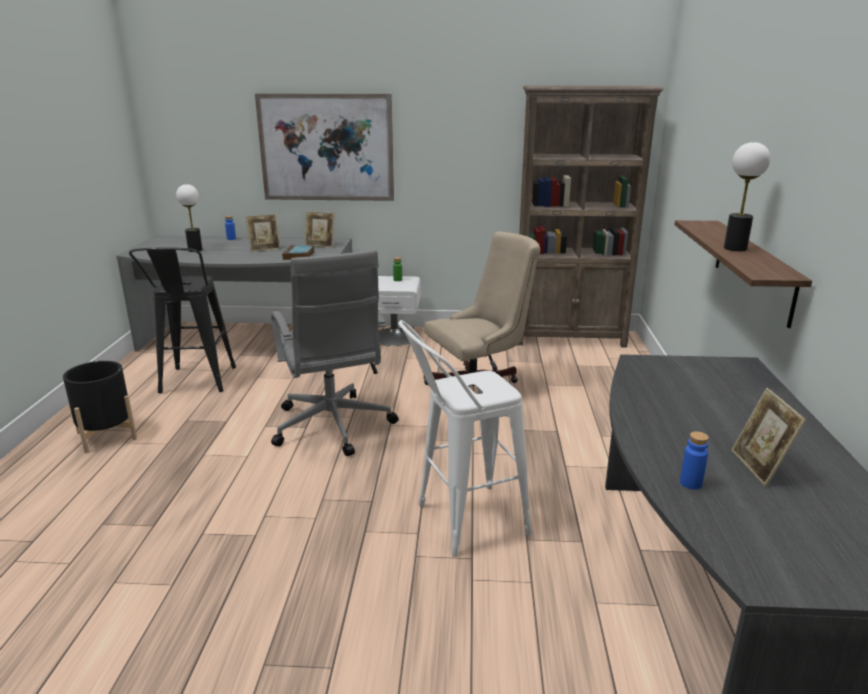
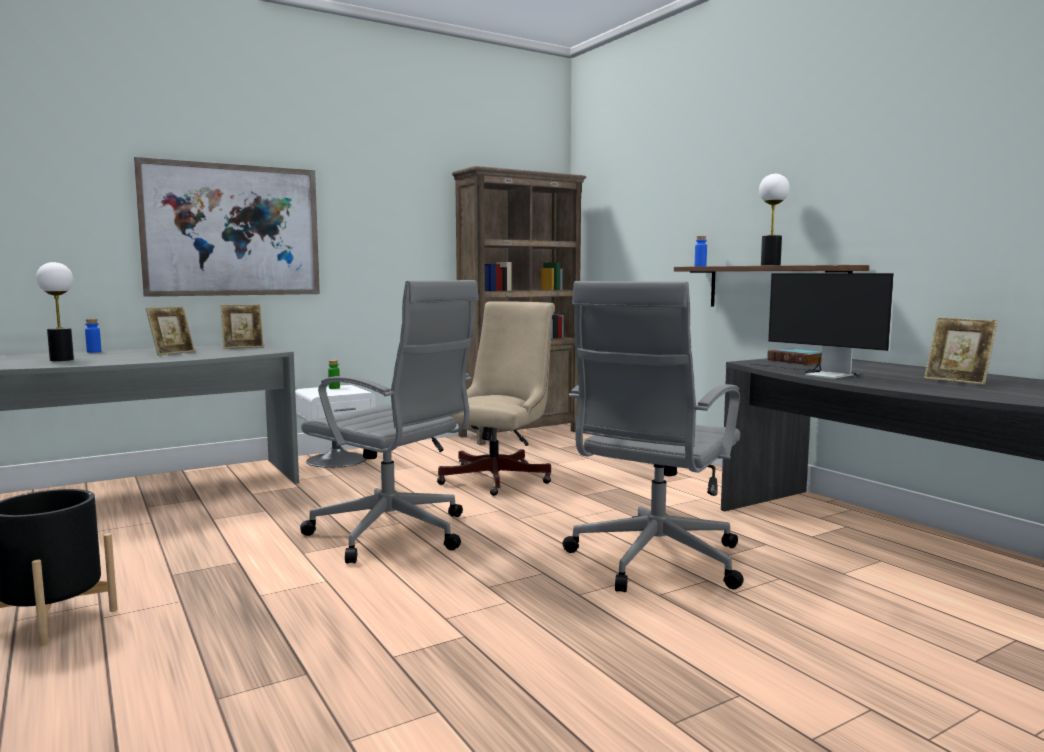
camera: 35 degrees left, 15 degrees down
black stool [129,247,236,393] -> none
book [282,245,314,260] -> book moved to [768,348,822,365]
white stool [399,320,532,557] -> grey office chair [563,281,744,592]
blue bottle [680,431,709,489] -> blue bottle moved to [695,236,707,266]
none -> monitor [748,273,895,379]

